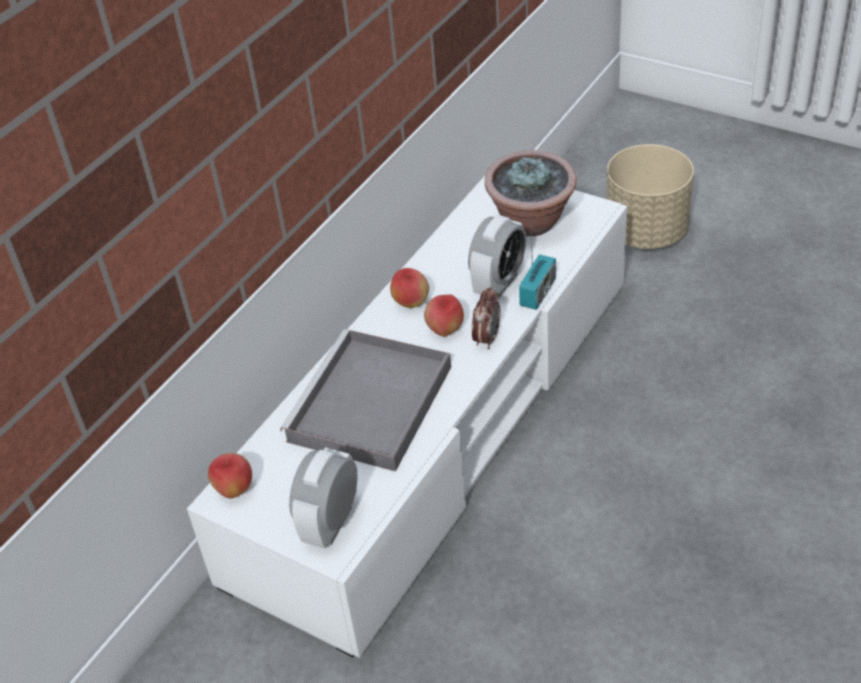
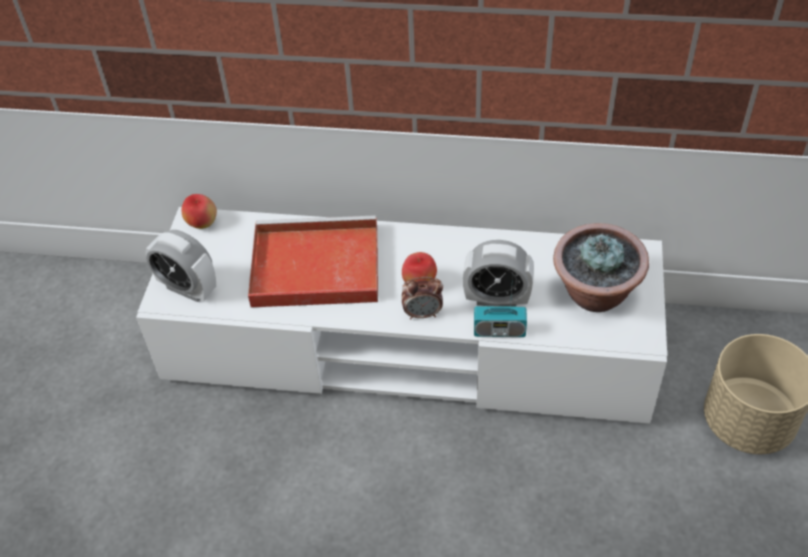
camera: 65 degrees right, 5 degrees up
grey tray [280,329,451,472] -> red tray [248,215,378,307]
alarm clock [289,447,358,549] -> alarm clock turned 150 degrees counterclockwise [145,230,216,302]
apple [390,268,429,308] -> none

